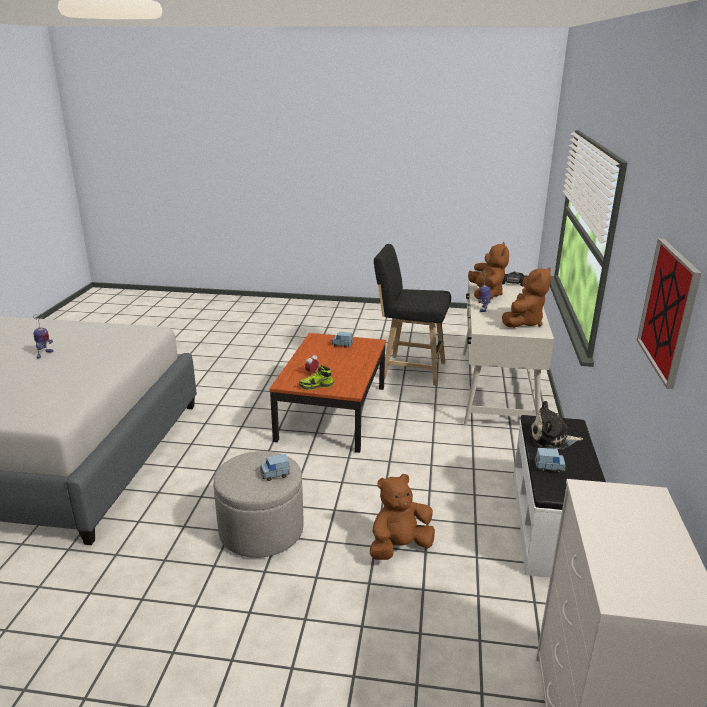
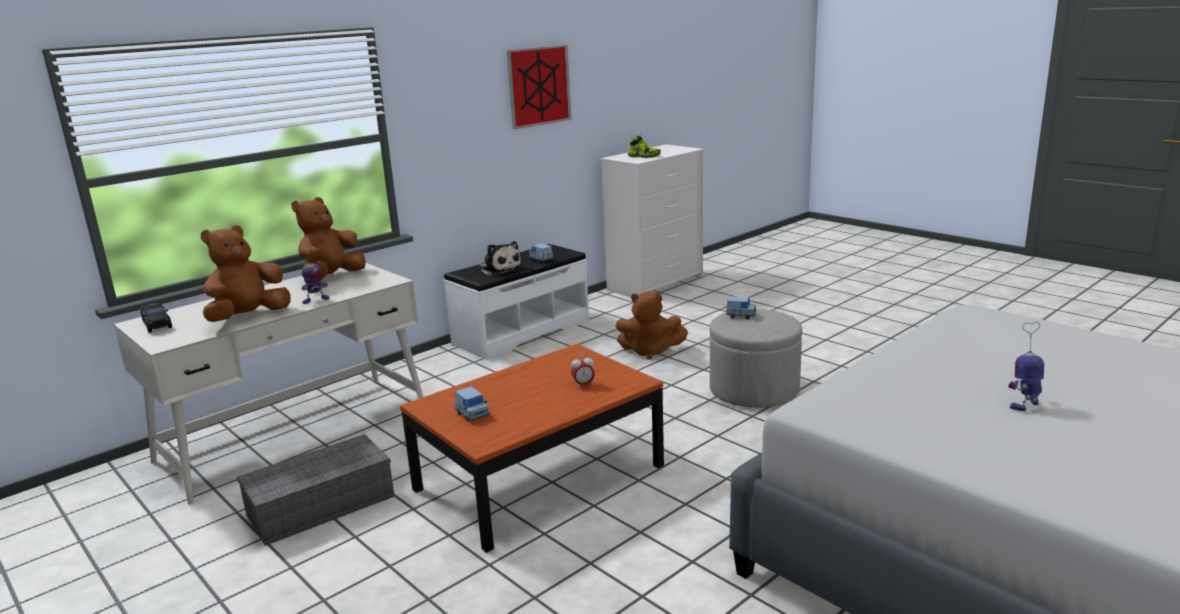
camera: 140 degrees left, 5 degrees down
shoe [299,365,334,390] -> shoe moved to [628,135,661,158]
black stool [374,244,451,386] -> grey storage box [237,434,395,546]
brown plush toy [502,267,551,328] -> brown plush toy turned 45 degrees counterclockwise [291,197,366,278]

